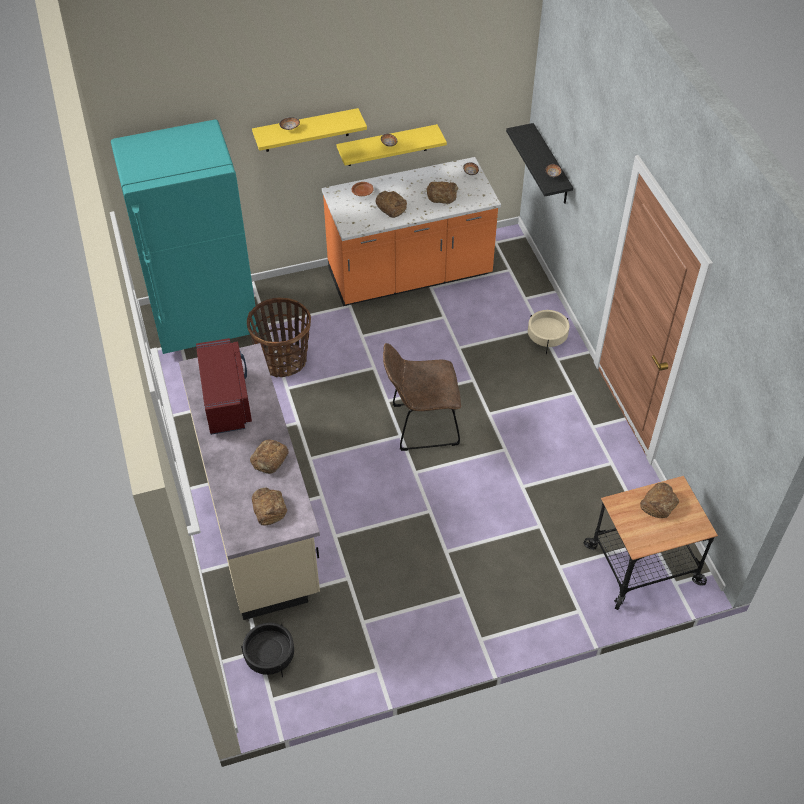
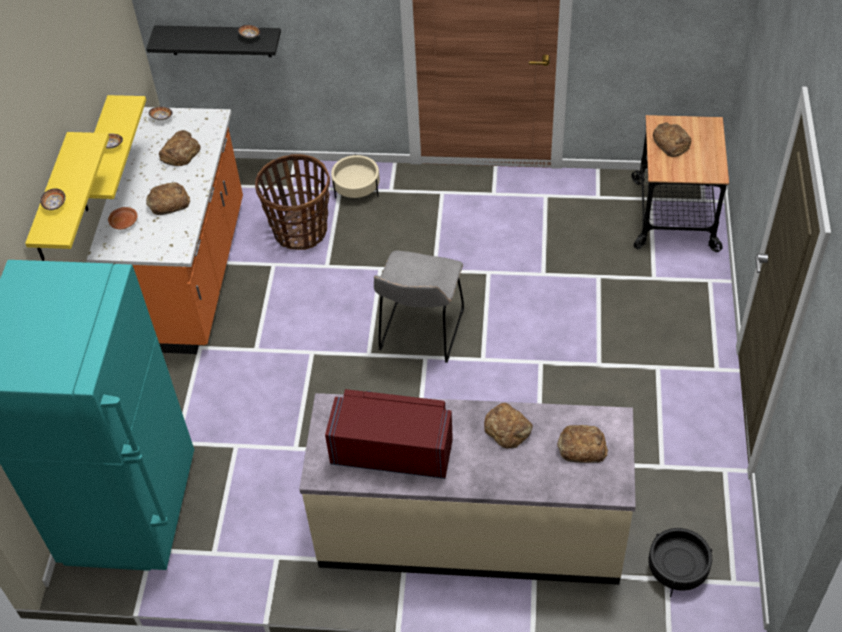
camera: 65 degrees left, 0 degrees up
basket [247,298,311,378] -> basket moved to [255,154,330,250]
brown chair [383,343,461,451] -> grey chair [374,251,464,363]

